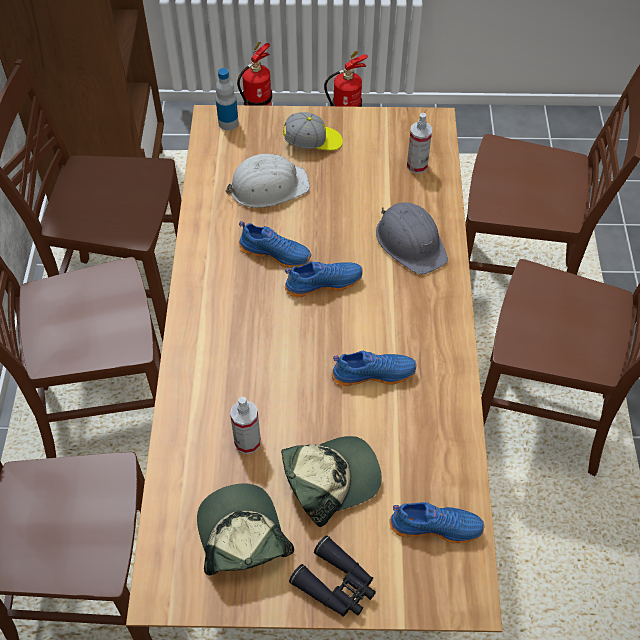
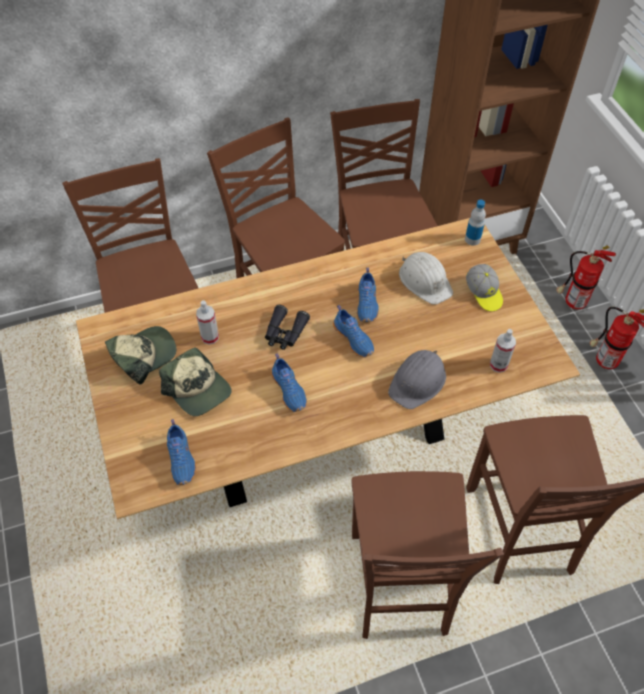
camera: 70 degrees right, 0 degrees up
black binoculars [289,535,376,617] -> black binoculars moved to [265,305,310,350]

